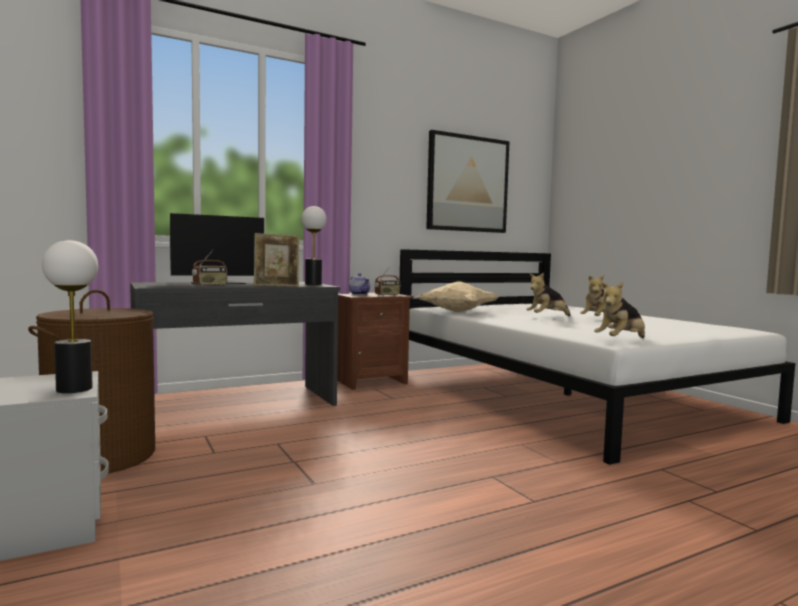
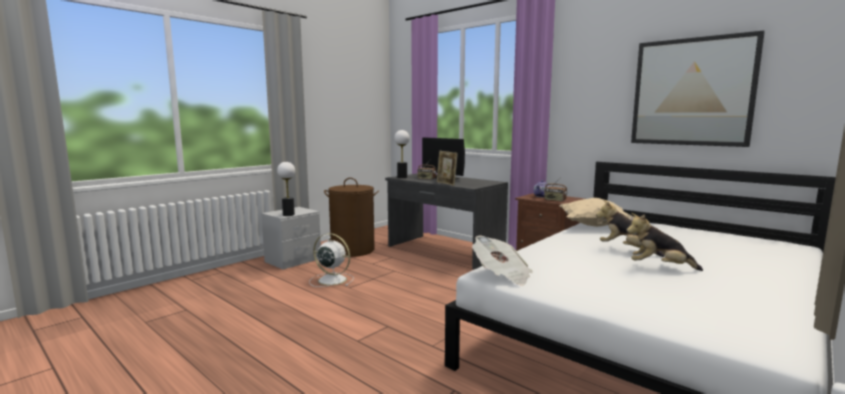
camera: 70 degrees right, 5 degrees up
table lamp [301,206,327,285] -> table lamp moved to [394,130,410,178]
plush toy [594,282,645,338] -> newspaper [472,236,533,286]
none -> white fan [309,233,354,287]

